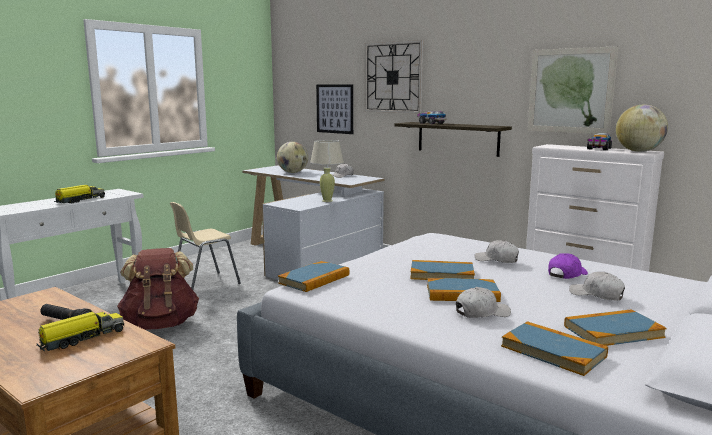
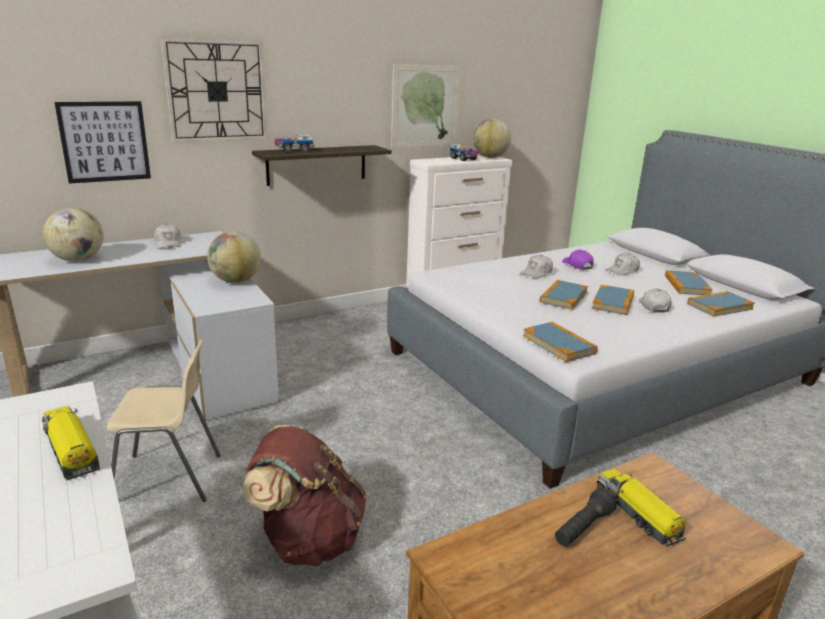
camera: 70 degrees left, 10 degrees up
beige chair [170,202,241,290] -> beige chair turned 75 degrees counterclockwise [107,340,221,502]
beige table lamp [310,140,344,202] -> globe [207,231,261,283]

